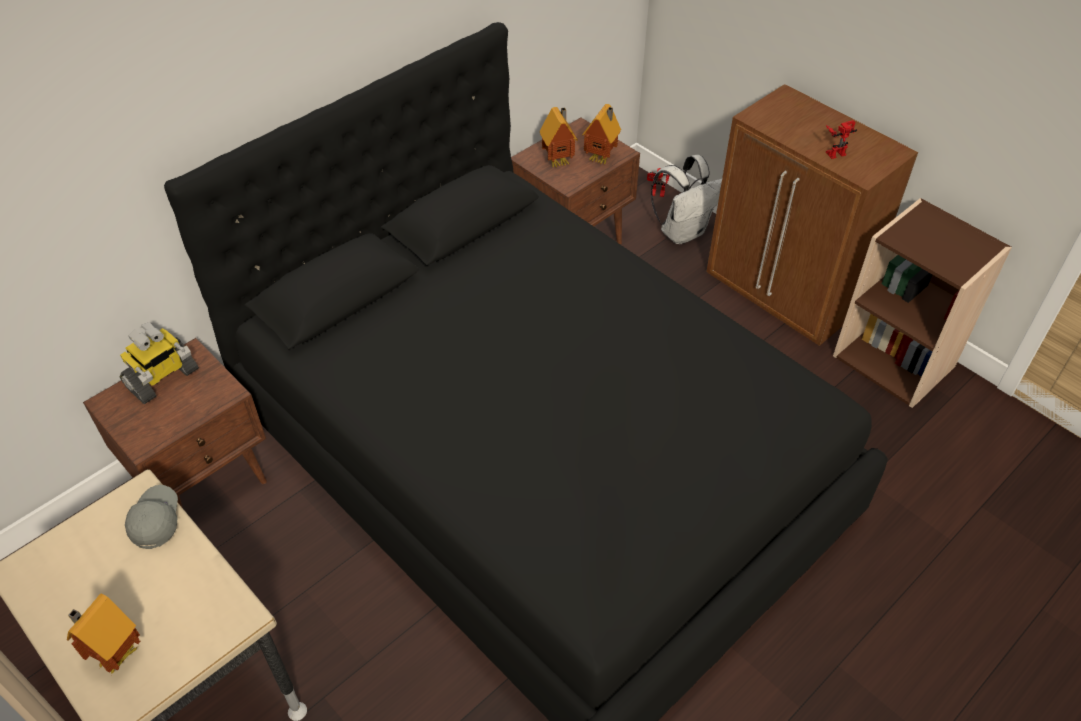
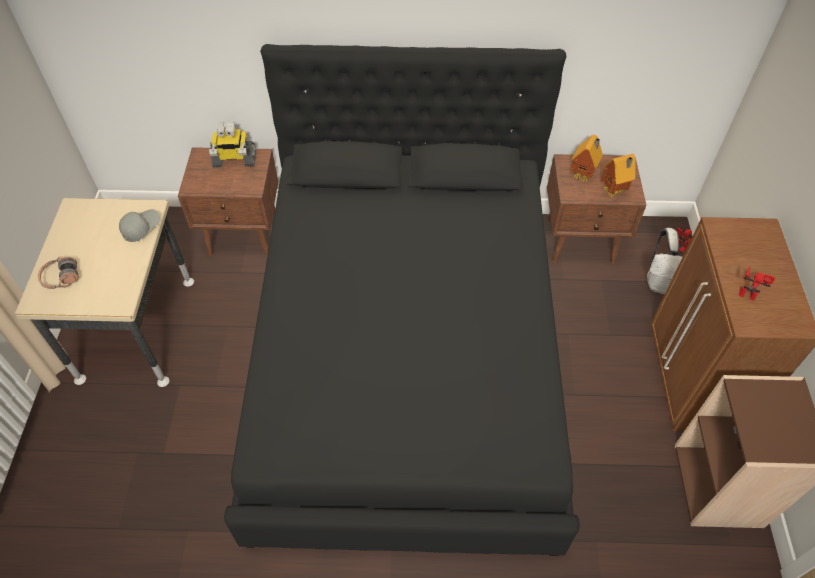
camera: 45 degrees right, 5 degrees up
toy house [67,593,140,675] -> headphones [38,257,79,289]

